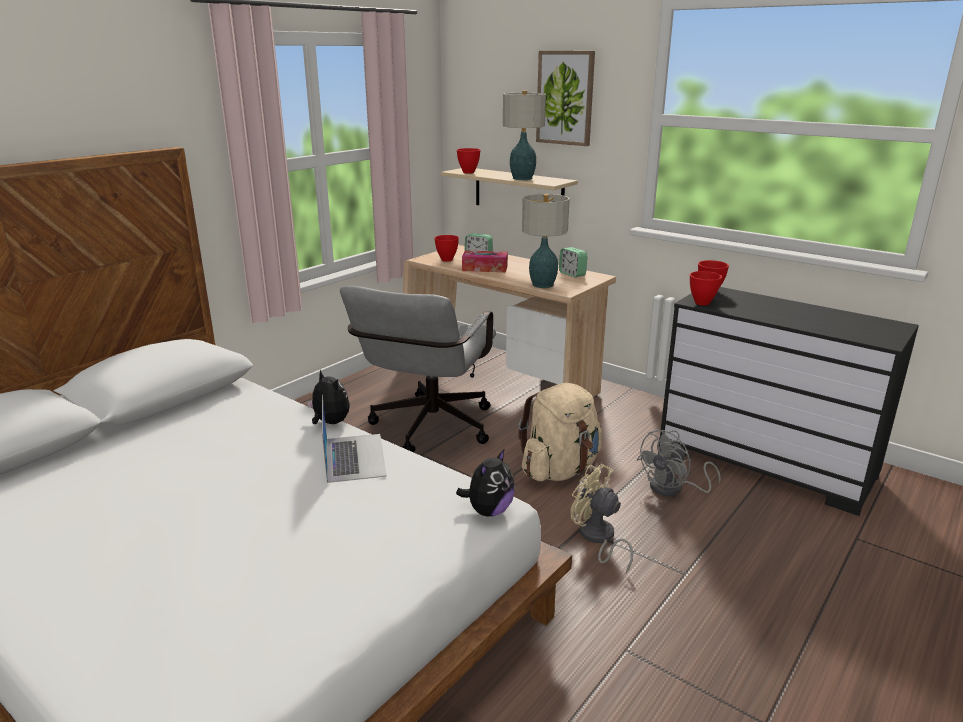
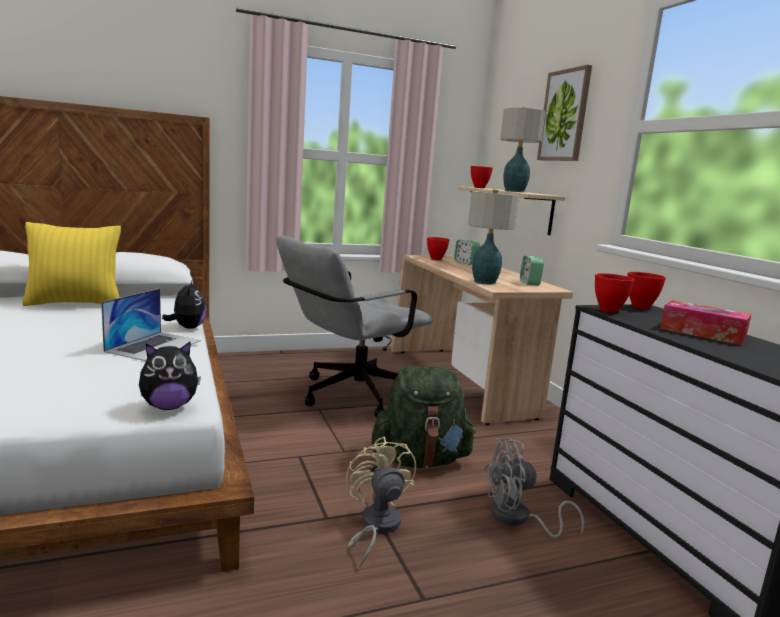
camera: 30 degrees right, 10 degrees down
tissue box [462,250,508,272] -> tissue box moved to [660,300,751,345]
beige backpack [518,383,602,481] -> green backpack [372,366,476,468]
none -> yellow pillow [22,222,121,306]

